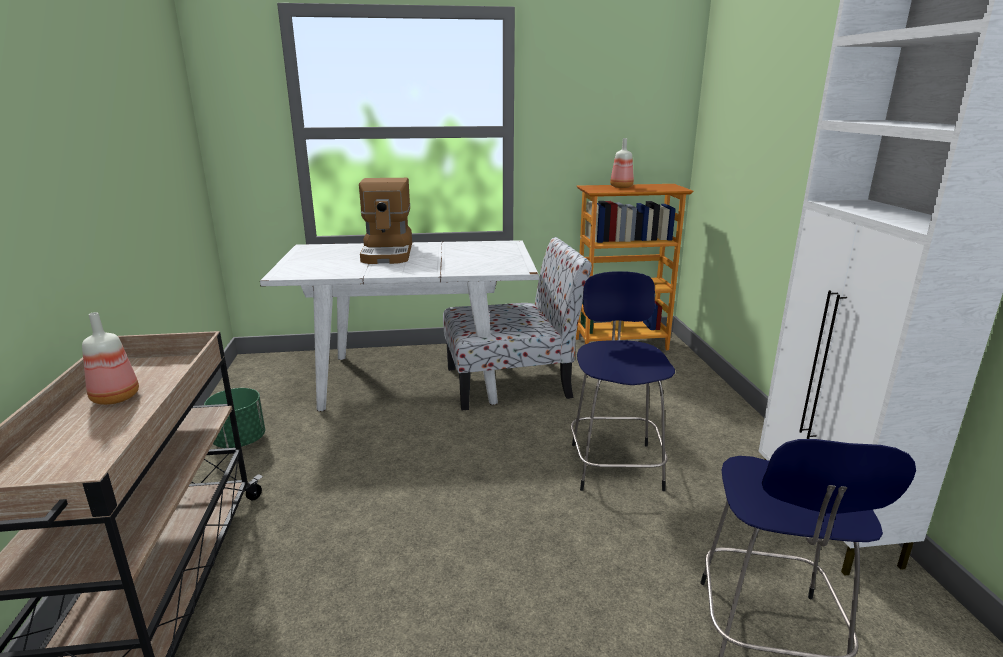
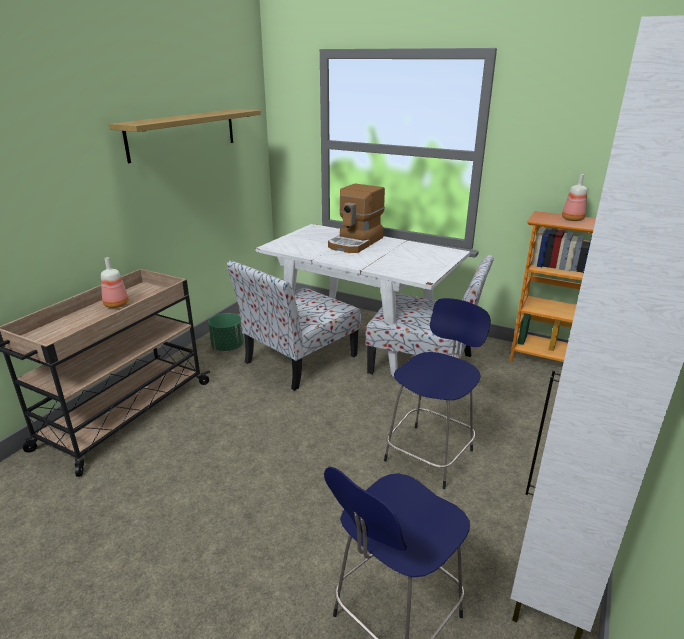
camera: 35 degrees right, 5 degrees up
none -> shelf [109,109,261,163]
none -> chair [227,260,361,391]

